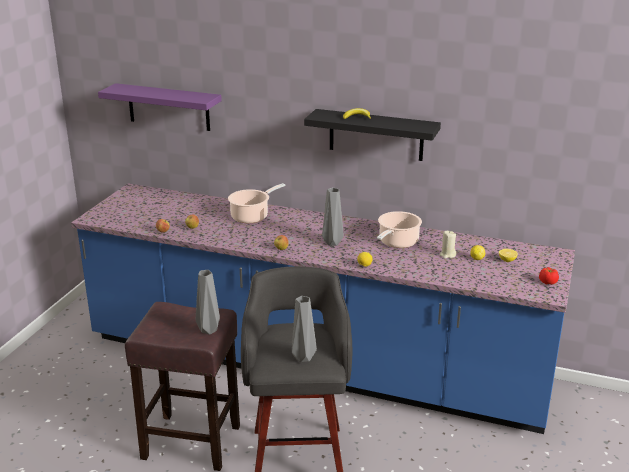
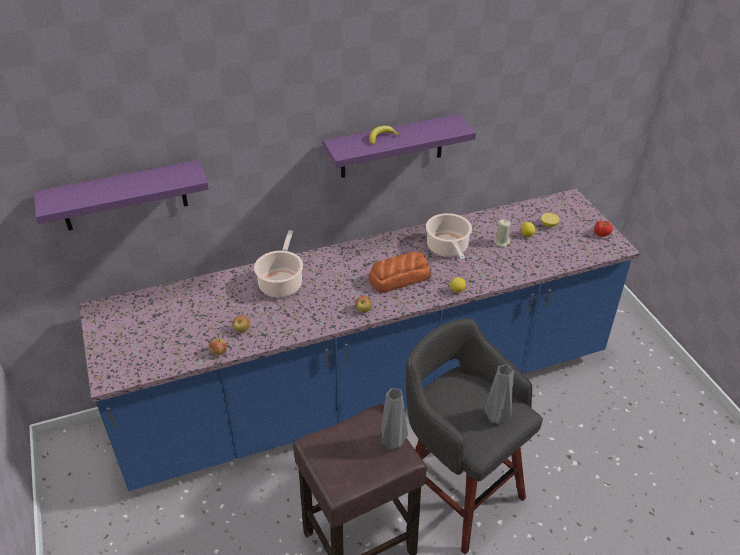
camera: 40 degrees left, 15 degrees up
black shelf [304,109,441,161] -> purple shelf [323,114,476,178]
grey vase [322,188,344,246] -> bread [369,252,431,293]

